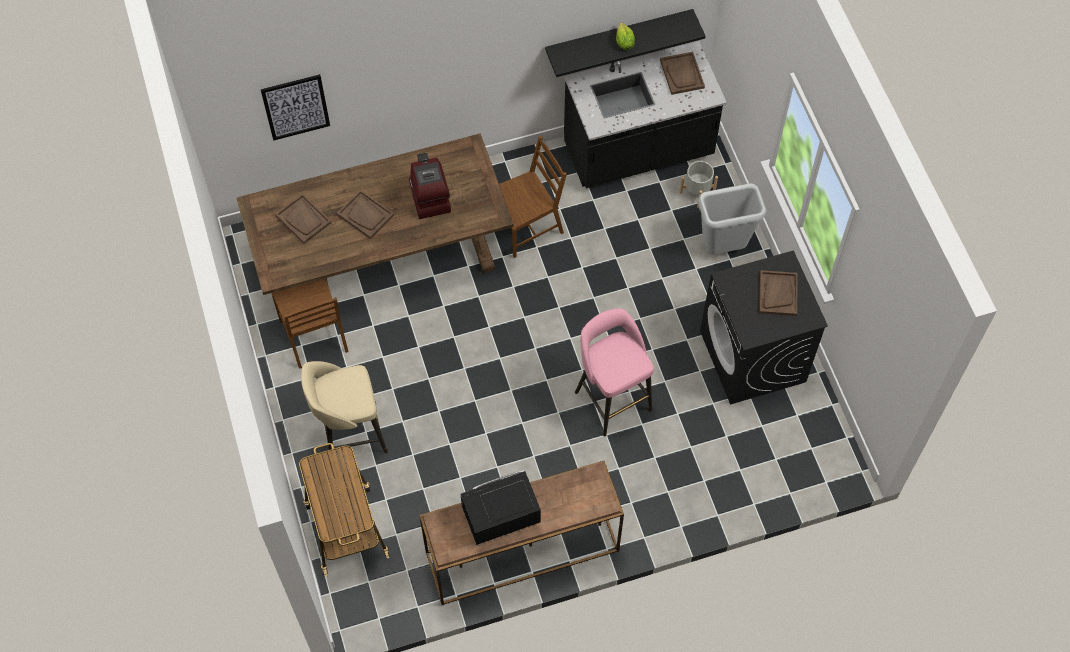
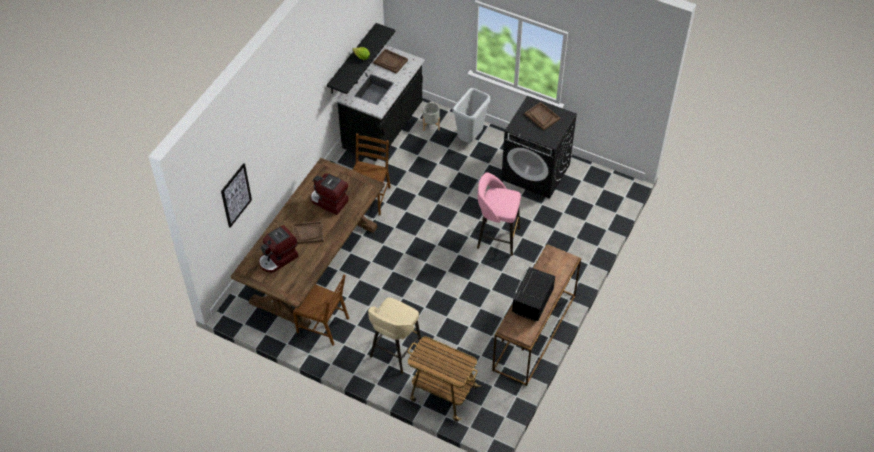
camera: 45 degrees left, 10 degrees down
brown tray [275,193,331,244] -> coffee machine [259,225,298,272]

